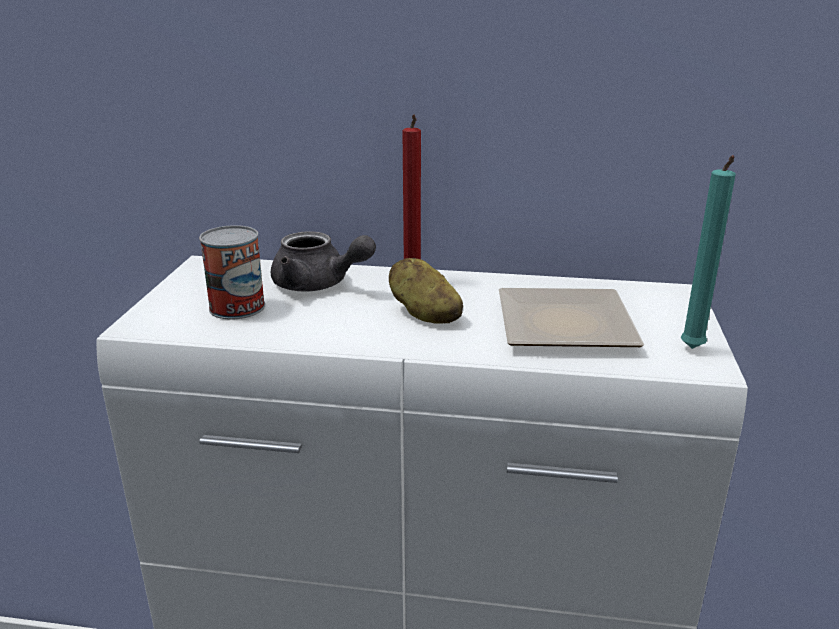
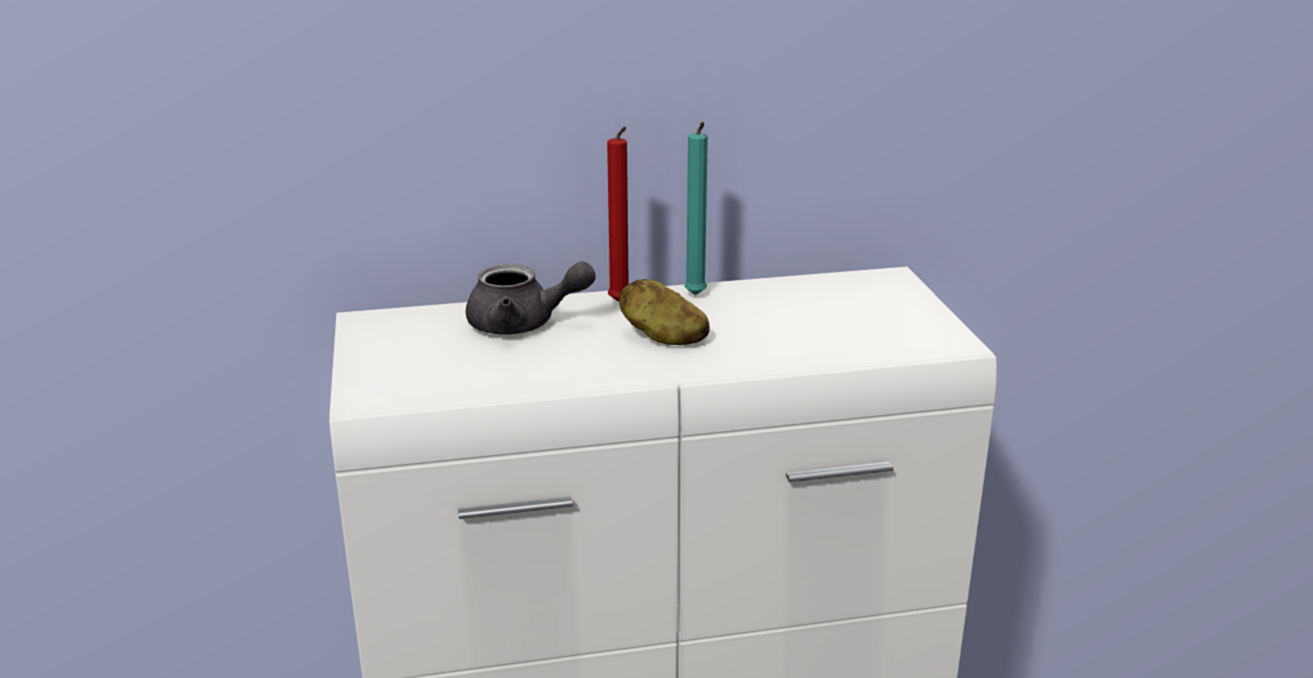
camera: 20 degrees left, 0 degrees up
can [199,225,265,320] -> none
plate [499,288,644,347] -> none
turquoise candle [680,155,736,349] -> turquoise candle moved to [684,122,708,295]

